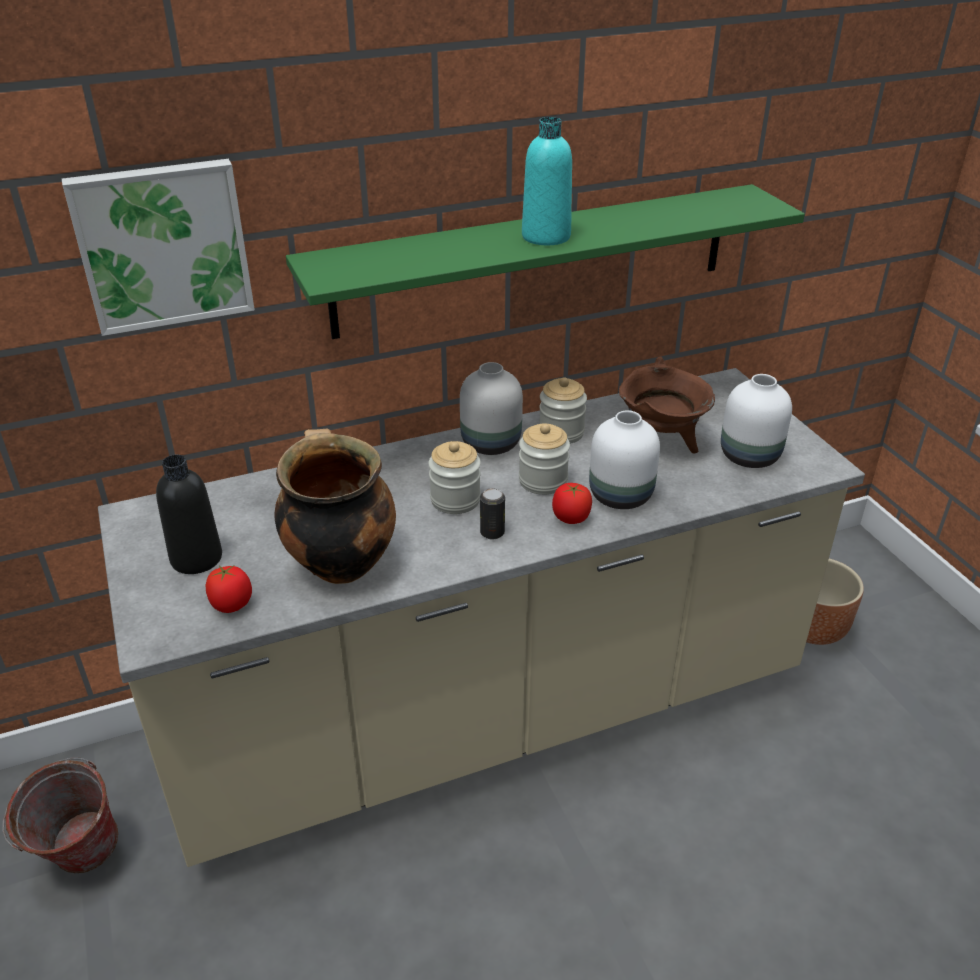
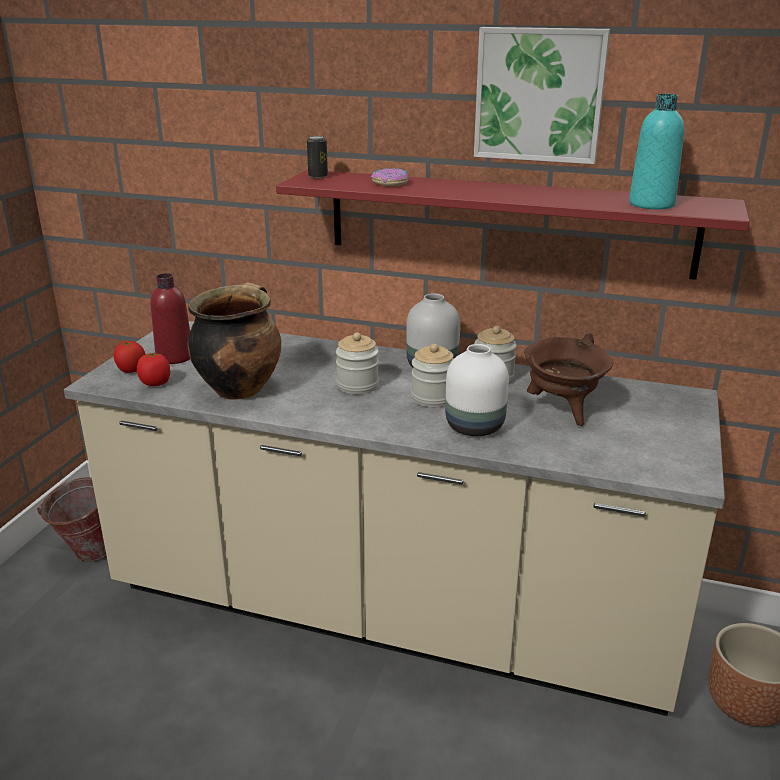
camera: 40 degrees right, 10 degrees down
picture [62,159,255,336] -> picture moved to [474,27,610,164]
black bottle [156,455,222,574] -> red bottle [150,273,190,364]
green shelf [286,184,805,339] -> red shelf [276,170,750,280]
can [480,488,505,539] -> can moved to [307,136,328,179]
turquoise bottle [522,117,572,245] -> turquoise bottle moved to [629,94,684,209]
tomato [552,483,592,524] -> tomato moved to [114,341,146,373]
white vase [721,374,792,468] -> none
none -> donut [371,168,408,186]

